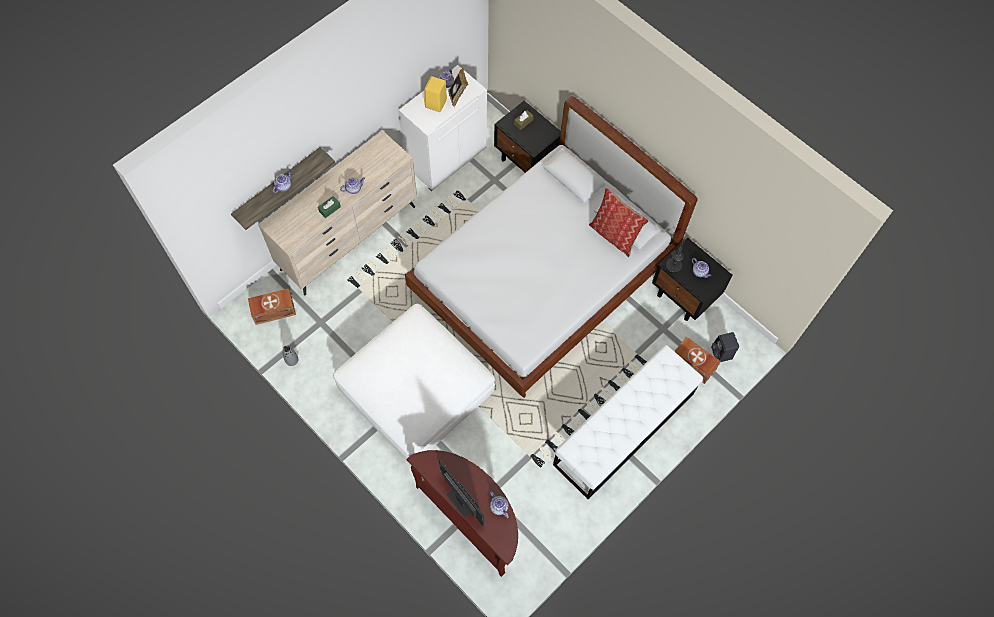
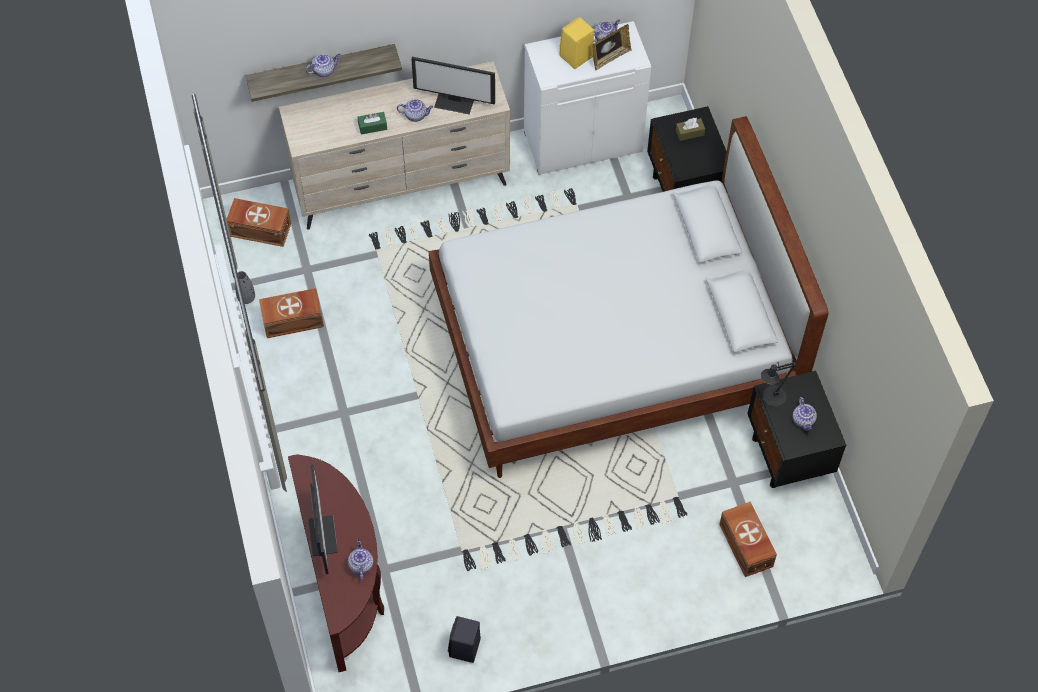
camera: 30 degrees right, 5 degrees down
white ottoman [333,304,495,461] -> none
white bench [553,345,703,499] -> none
pillow [589,187,649,257] -> none
black speaker [711,332,739,362] -> black speaker moved to [448,616,481,663]
none -> brown storage box [259,288,324,338]
none -> monitor [411,57,495,114]

